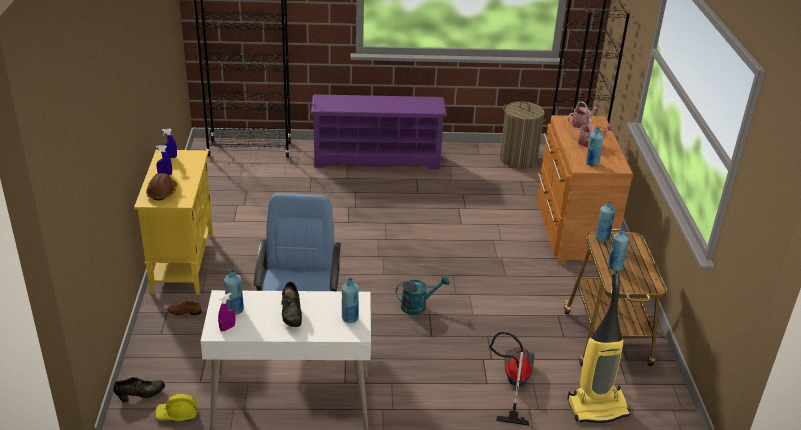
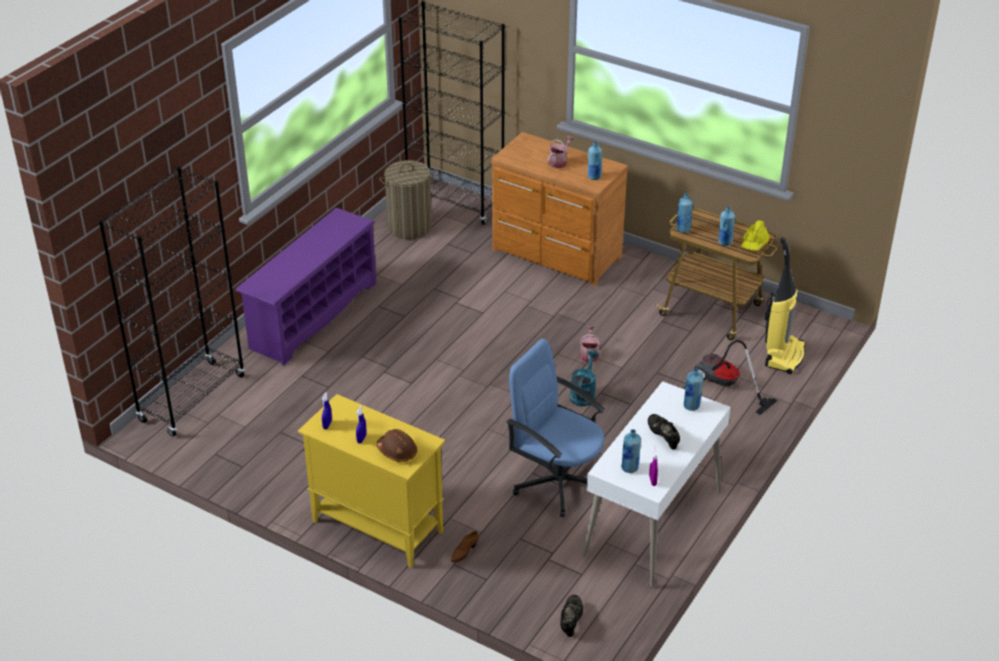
camera: 55 degrees left, 5 degrees up
yellow hard hat [155,394,198,421] -> yellow hard hat moved to [741,220,770,251]
black shoe [281,282,302,327] -> black shoe turned 135 degrees counterclockwise [648,414,680,450]
watering can [568,101,601,129] -> watering can moved to [579,326,601,362]

